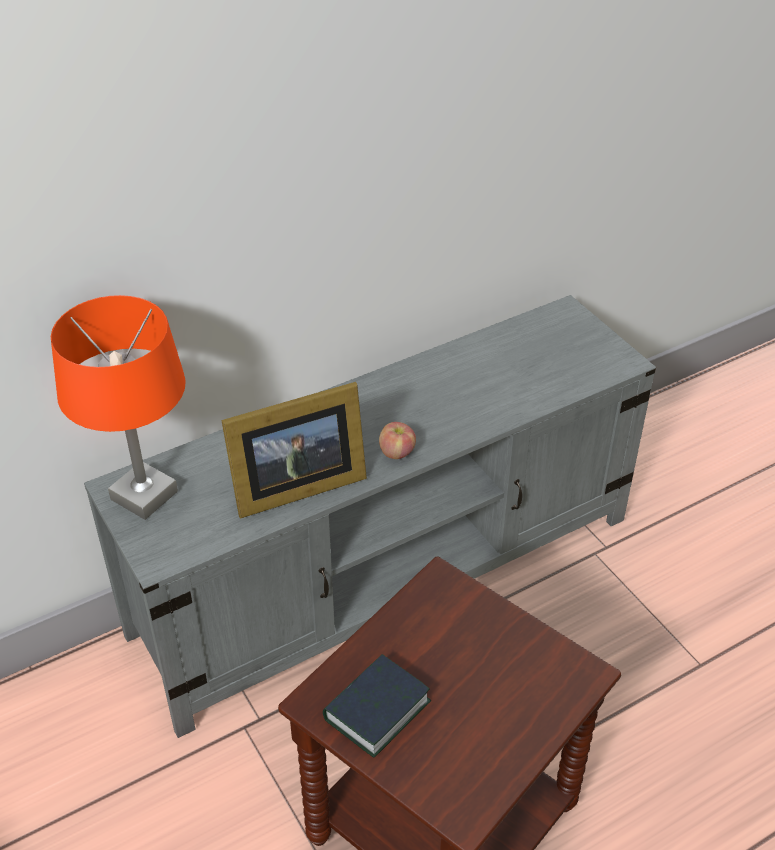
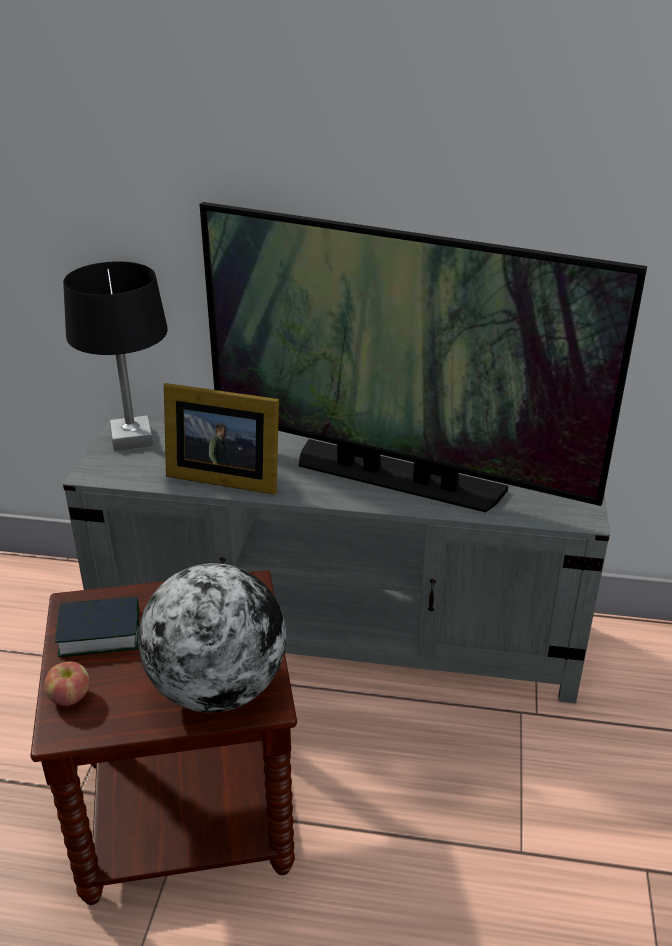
camera: 40 degrees right, 10 degrees down
orange table lamp [51,295,186,520] -> black table lamp [63,261,168,451]
apple [379,422,416,459] -> apple moved to [44,661,90,706]
none -> globe [138,563,286,713]
none -> television [199,202,647,512]

